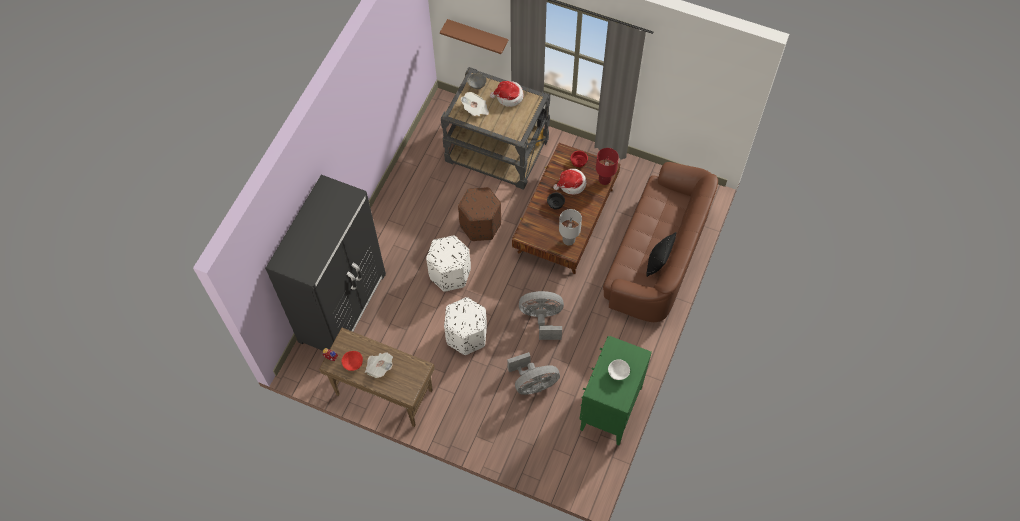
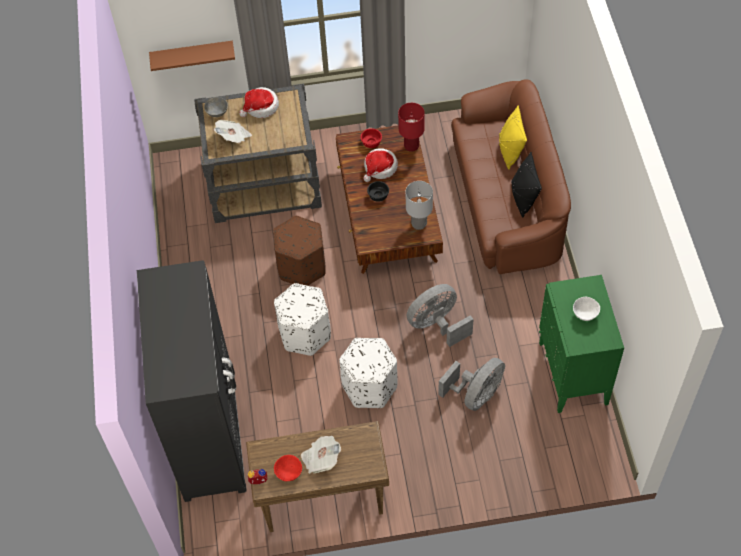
camera: 30 degrees left, 5 degrees down
none -> yellow pillow [499,105,527,169]

